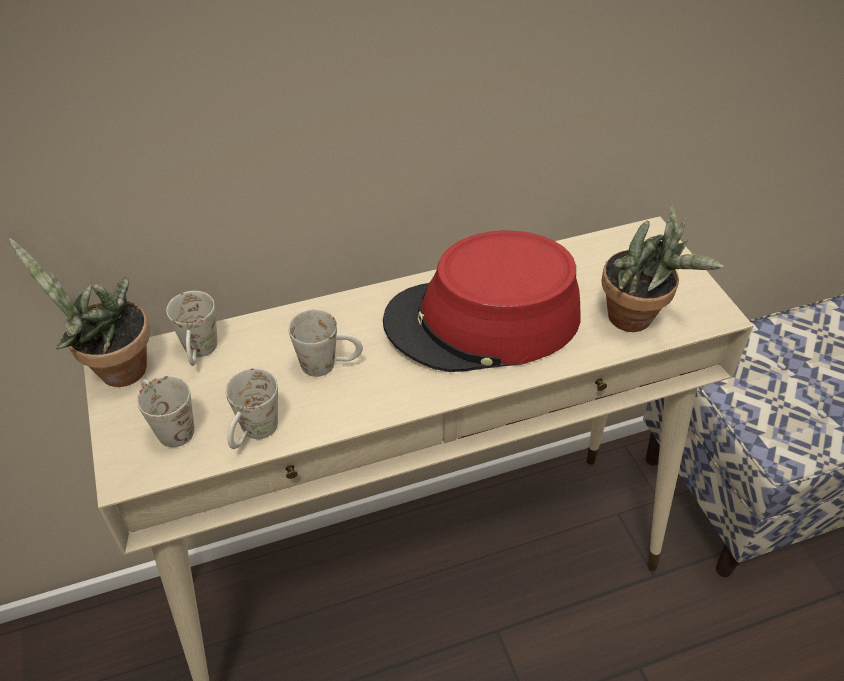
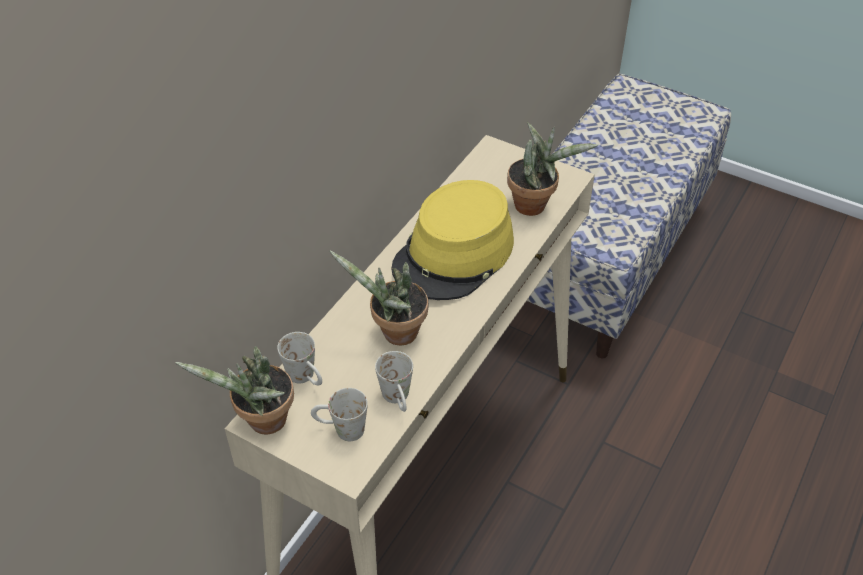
camera: 40 degrees left, 0 degrees up
white mug [288,309,363,377] -> potted plant [329,250,429,345]
red hat [383,230,580,372] -> yellow hat [391,180,514,300]

